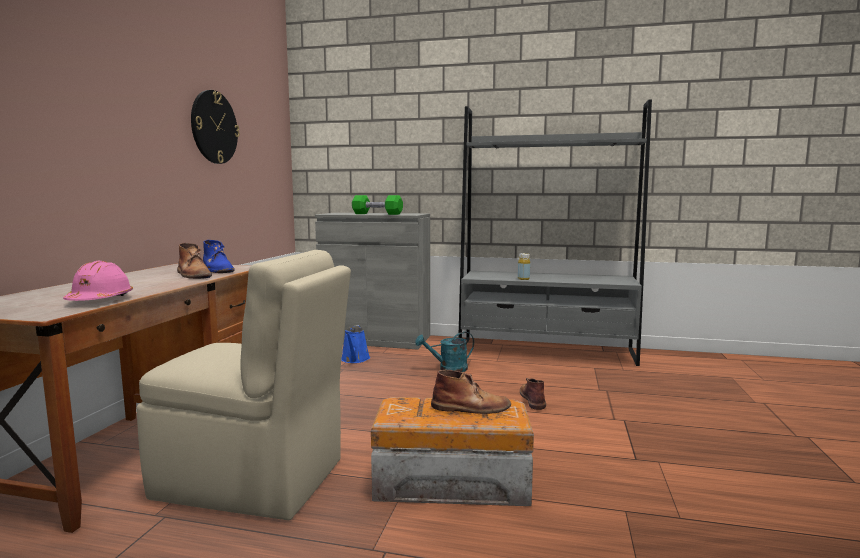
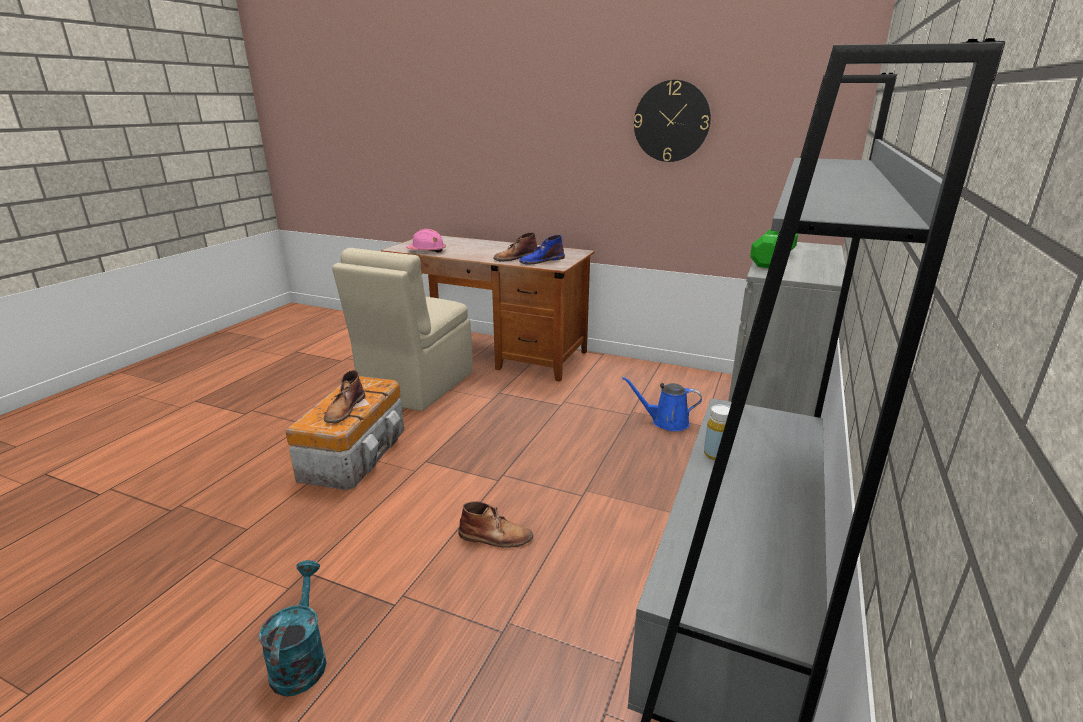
camera: 100 degrees right, 15 degrees up
turquoise watering can [415,332,474,372] -> turquoise watering can moved to [259,560,326,696]

